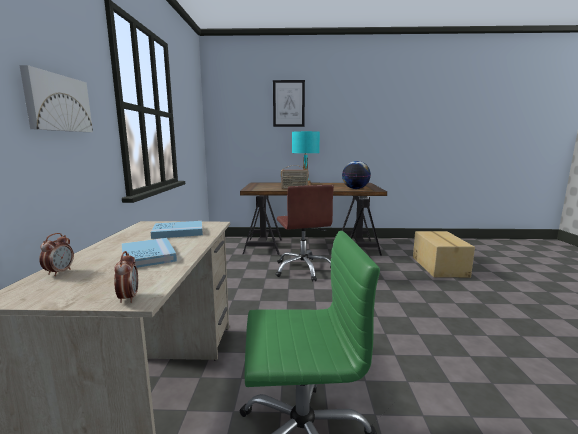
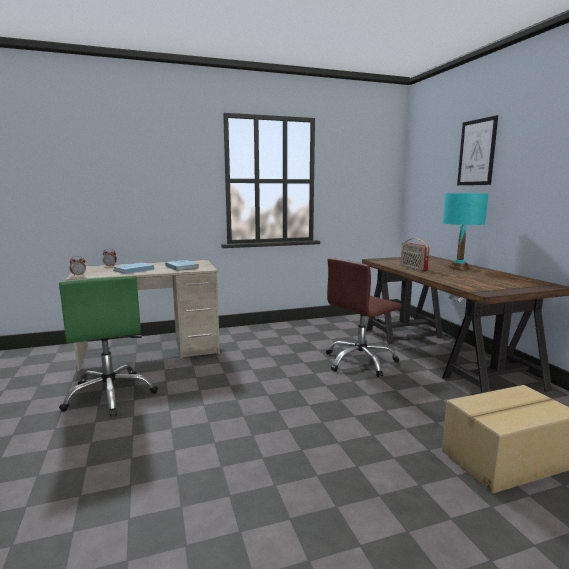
camera: 70 degrees right, 0 degrees up
picture [19,65,93,132] -> none
globe [342,161,371,189] -> none

